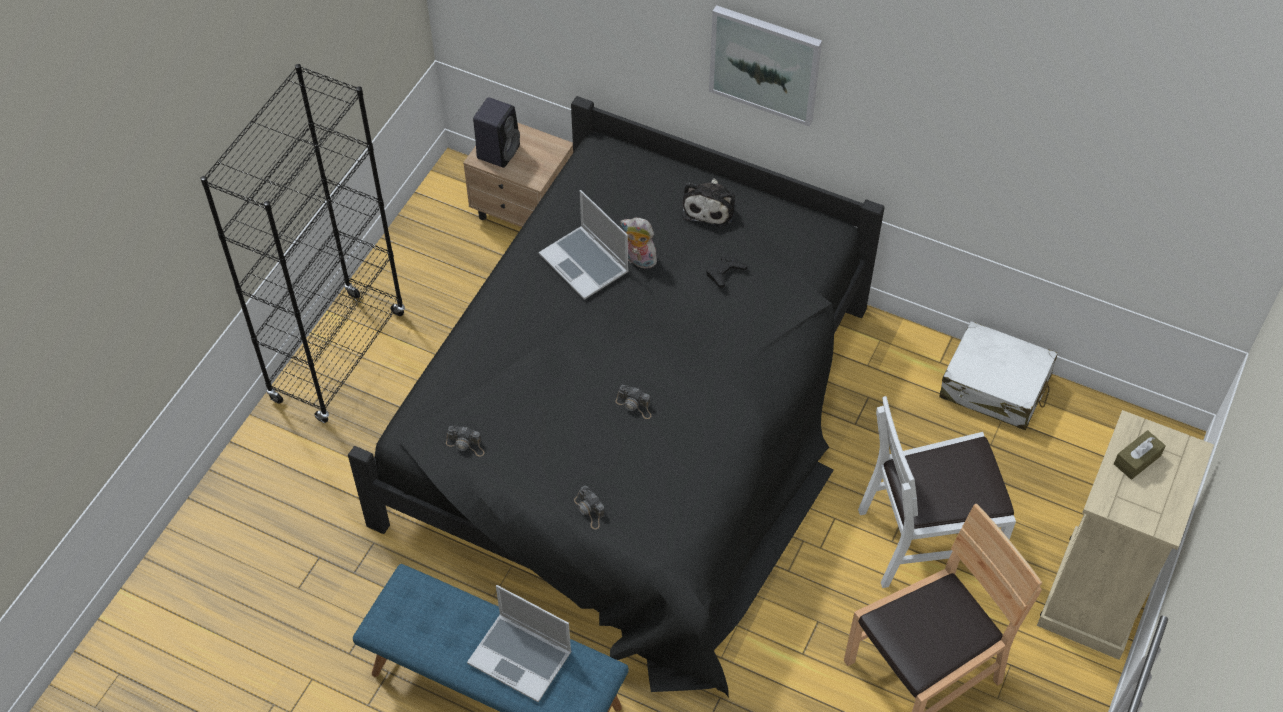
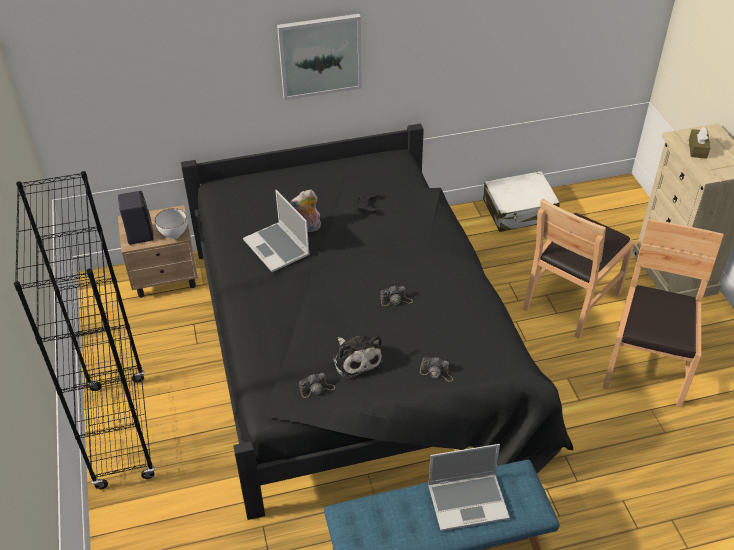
camera: 40 degrees left, 10 degrees down
laptop [539,190,629,300] -> laptop turned 45 degrees clockwise [243,190,310,272]
plush toy [682,178,735,228] -> plush toy moved to [332,335,383,380]
white chair [858,396,1016,588] -> brown chair [523,199,635,339]
none -> white bowl [155,208,187,239]

